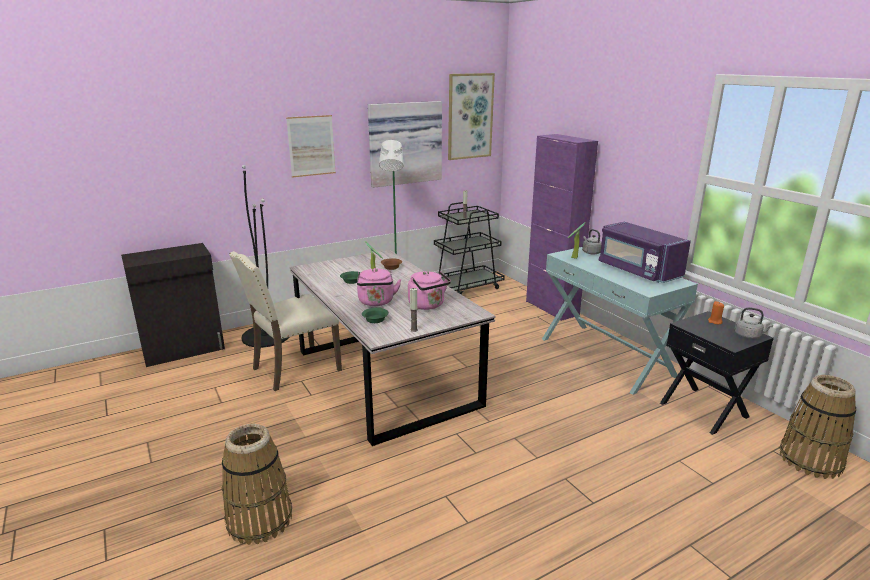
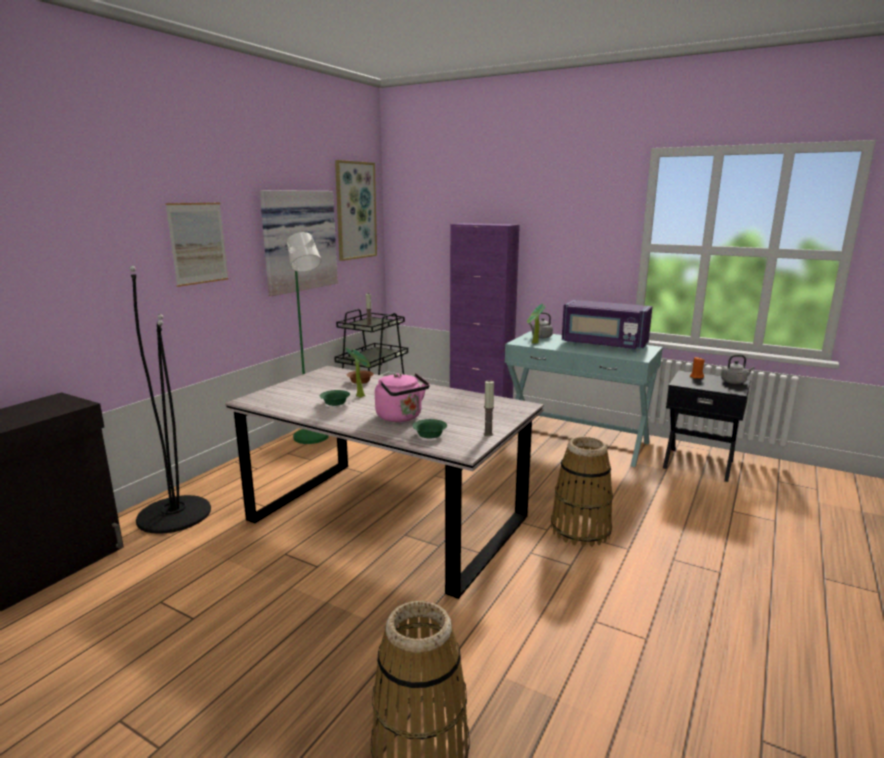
camera: 30 degrees left, 5 degrees down
beige chair [229,251,342,391] -> none
pink kettle [408,271,451,310] -> none
basket [779,375,856,479] -> basket moved to [551,437,613,547]

